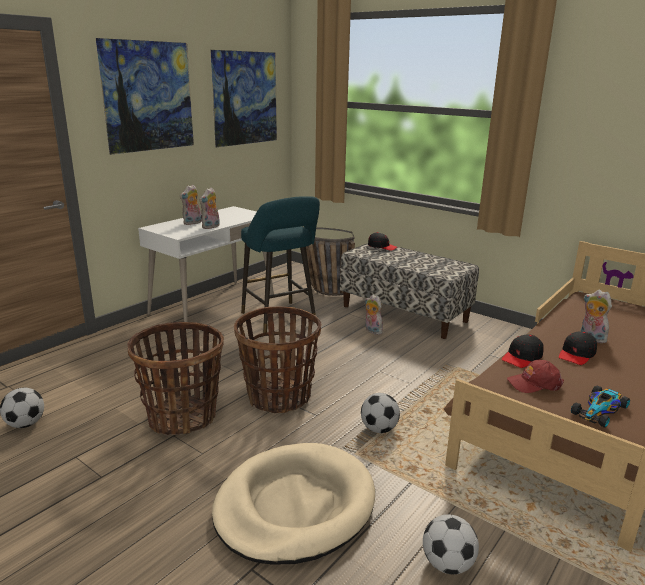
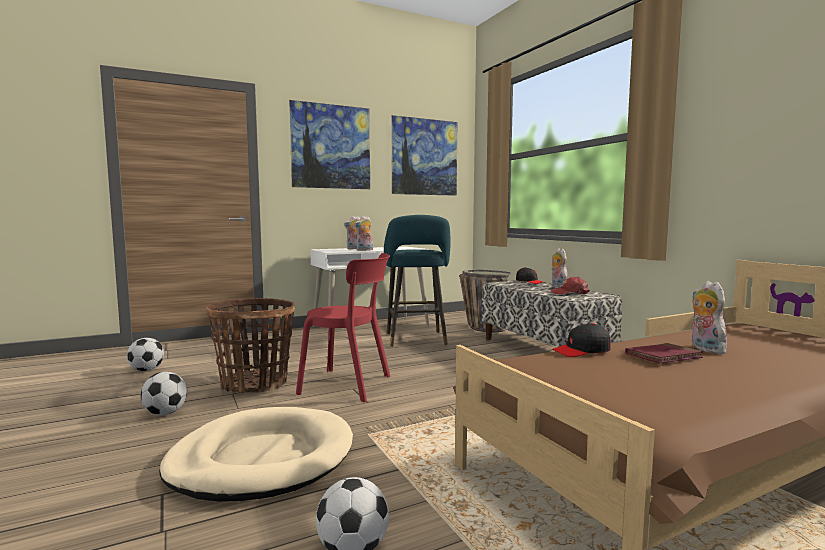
camera: 25 degrees right, 15 degrees down
basket [234,306,321,413] -> red chair [296,253,390,402]
football [361,393,400,433] -> football moved to [141,372,187,415]
plush toy [365,295,383,335] -> plush toy moved to [551,248,568,288]
red cap [507,360,564,393] -> red cap moved to [551,277,589,295]
black cap [559,331,597,365] -> red book [625,343,703,363]
toy car [571,386,630,427] -> none

